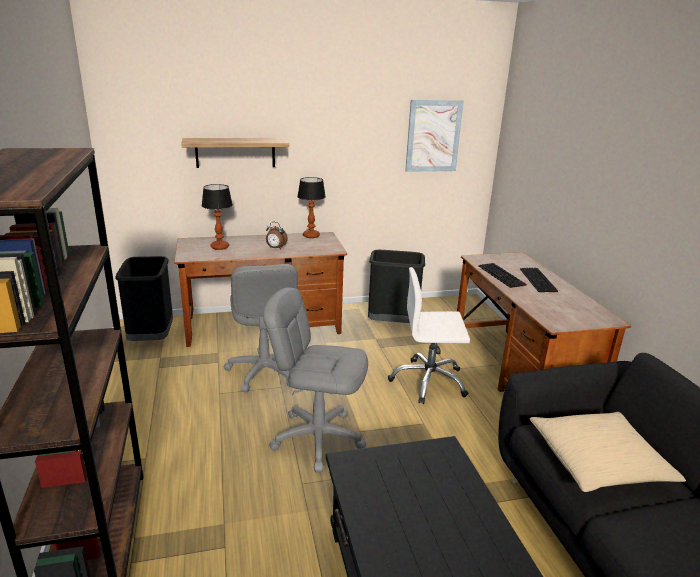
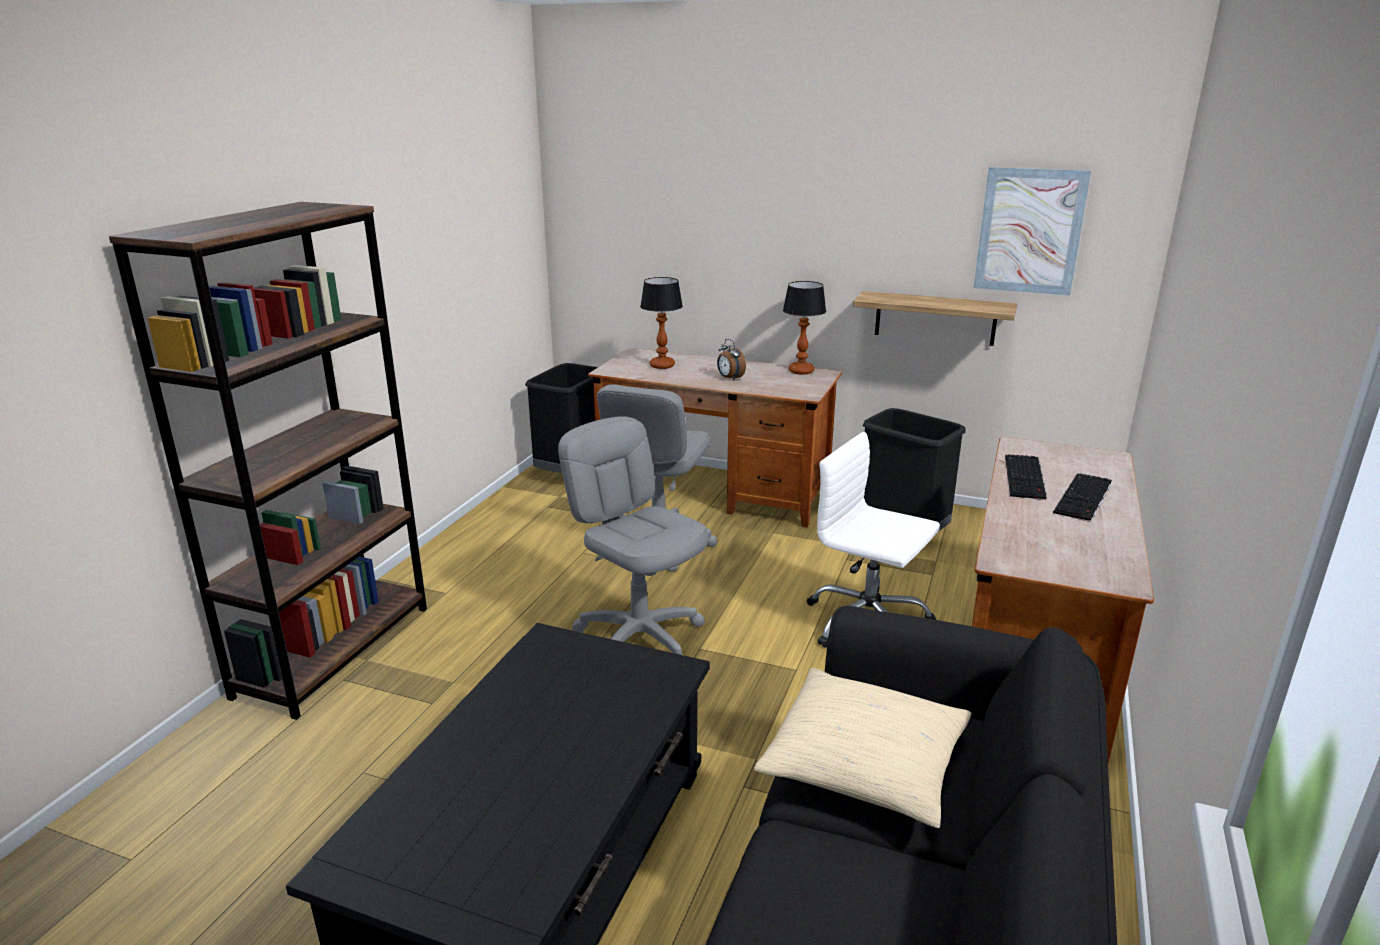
camera: 35 degrees right, 0 degrees up
shelf [181,138,289,168] -> shelf moved to [853,291,1017,346]

